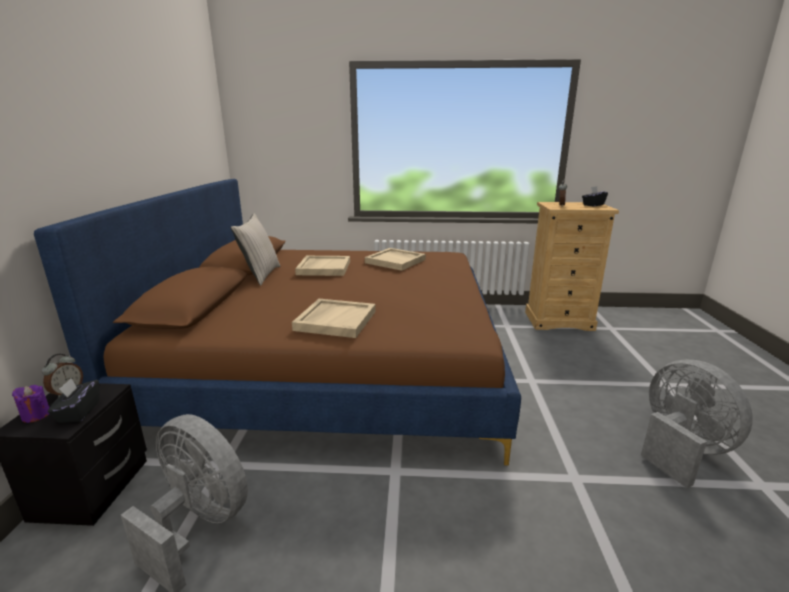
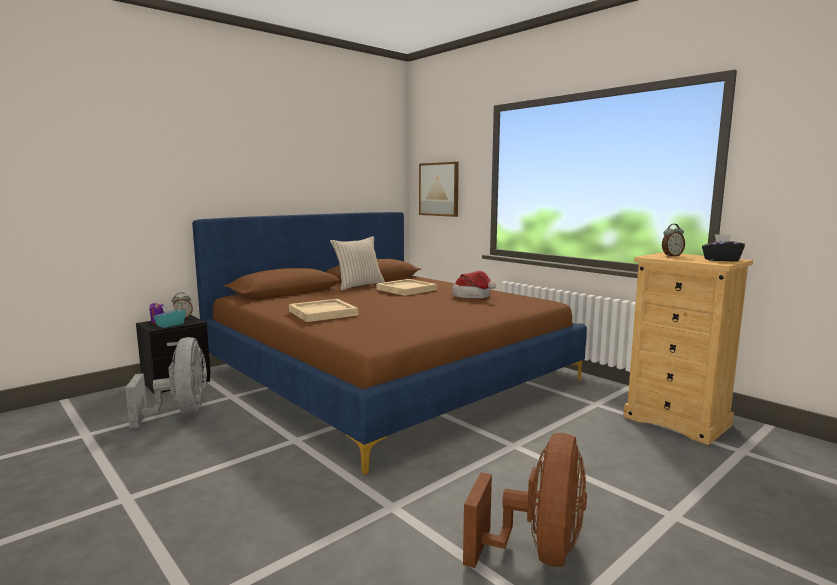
camera: 45 degrees right, 10 degrees down
black tissue box [48,378,100,423] -> turquoise tissue box [153,304,186,328]
beige tray [365,248,426,271] -> hat [452,271,496,298]
grey fan [641,359,753,488] -> brown fan [463,433,587,568]
none -> picture [419,162,459,217]

